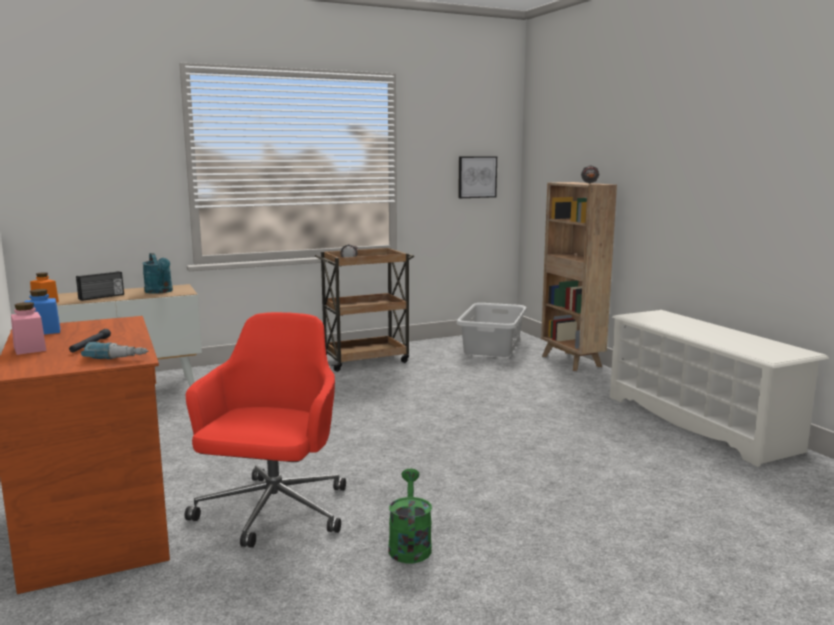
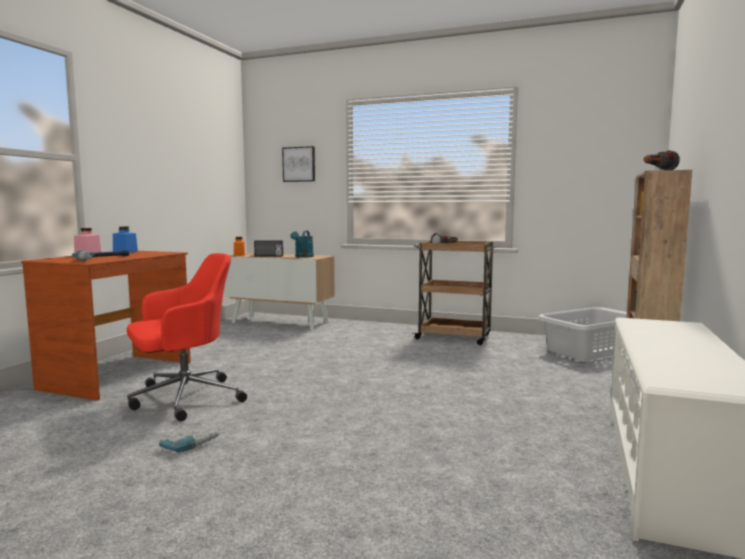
camera: 45 degrees right, 5 degrees down
green watering can [388,468,432,564] -> power drill [159,432,219,453]
picture [458,156,497,198] -> picture moved to [282,146,315,182]

